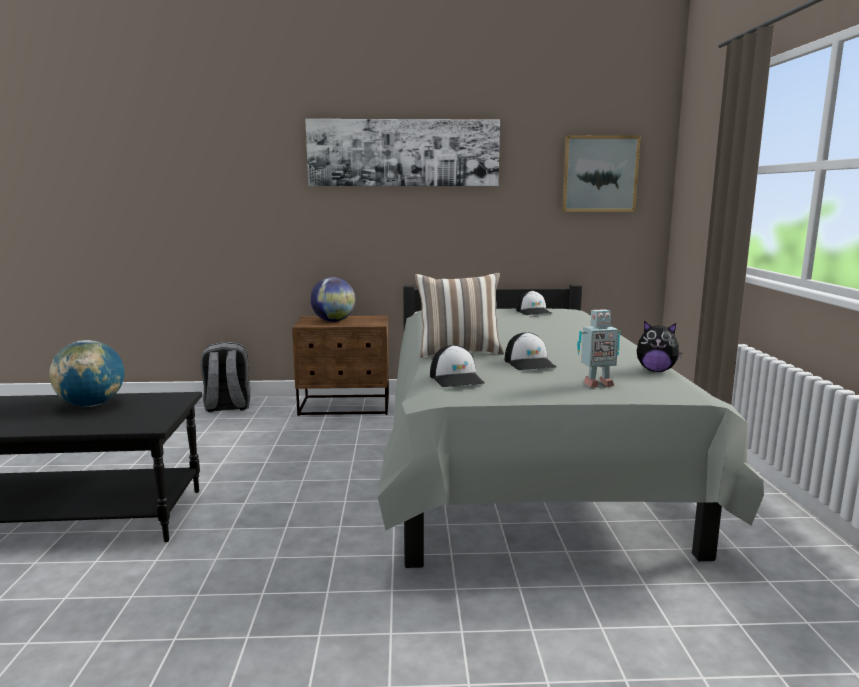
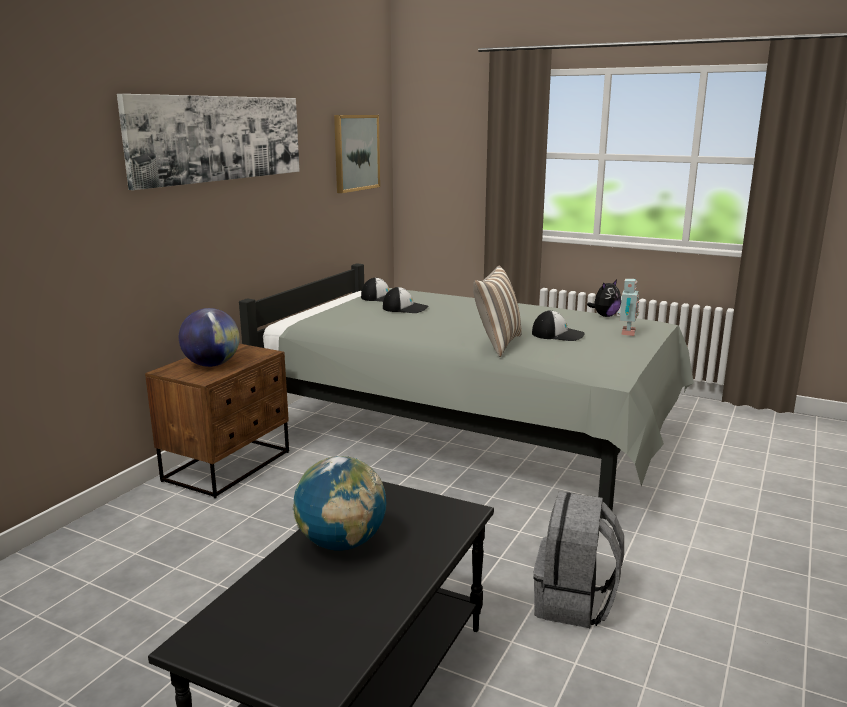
camera: 60 degrees left, 5 degrees up
grey backpack [201,342,251,412] -> grey backpack moved to [533,492,624,628]
cap [430,345,485,387] -> cap moved to [383,287,428,313]

